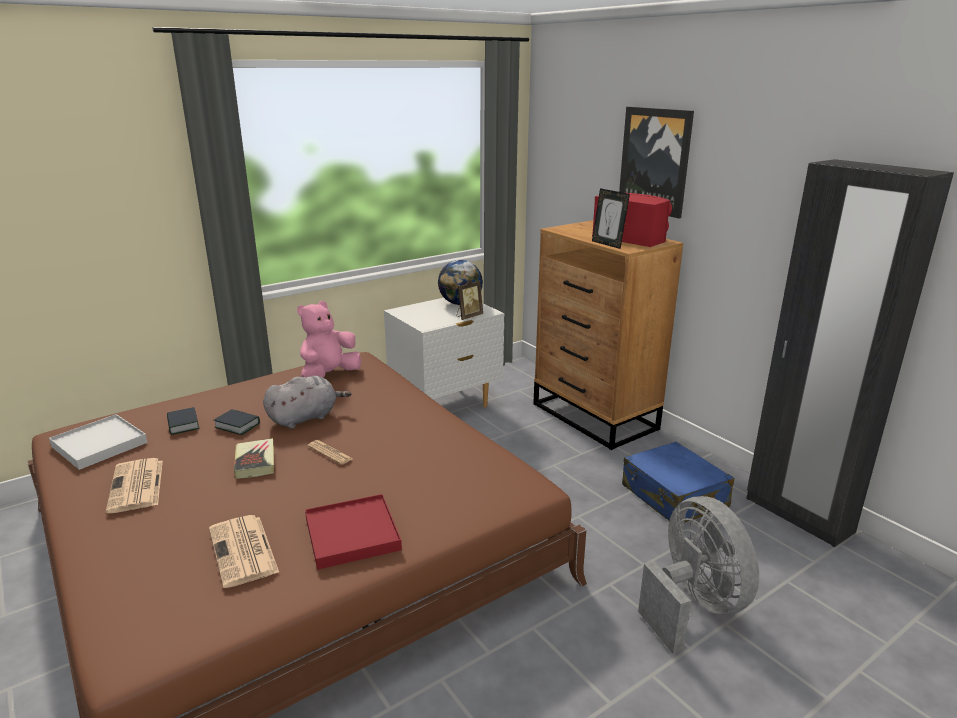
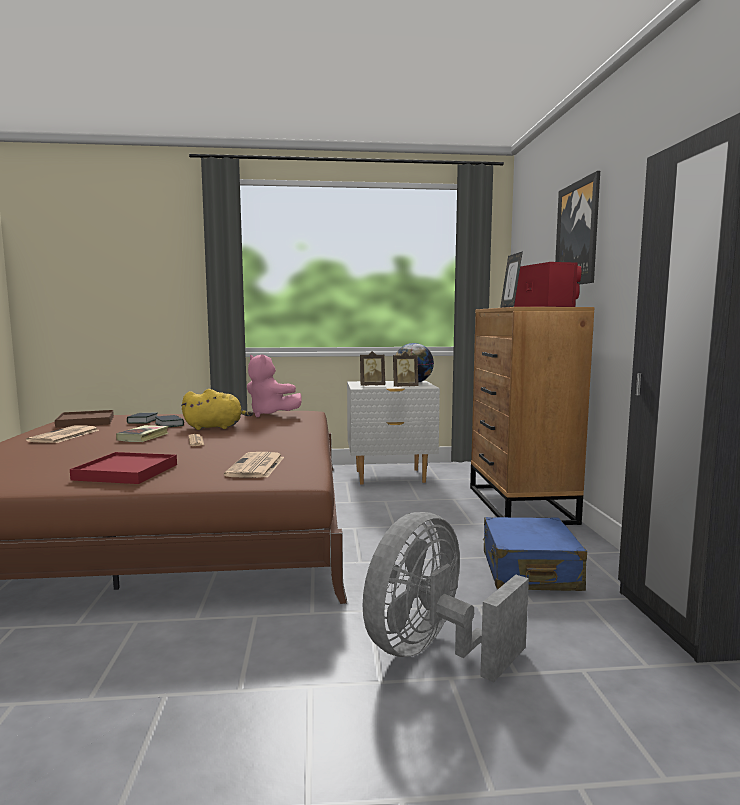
camera: 30 degrees right, 15 degrees down
white tray [49,414,148,470] -> brown tray [55,410,114,428]
newspaper [209,515,279,588] -> newspaper moved to [224,452,284,478]
grey plush toy [263,376,351,429] -> yellow plush toy [181,389,253,430]
pink plush toy [297,301,361,378] -> pink plush toy turned 120 degrees counterclockwise [247,354,302,417]
grey fan [638,496,759,654] -> grey fan turned 150 degrees counterclockwise [362,512,529,682]
none -> picture frame [360,351,385,386]

